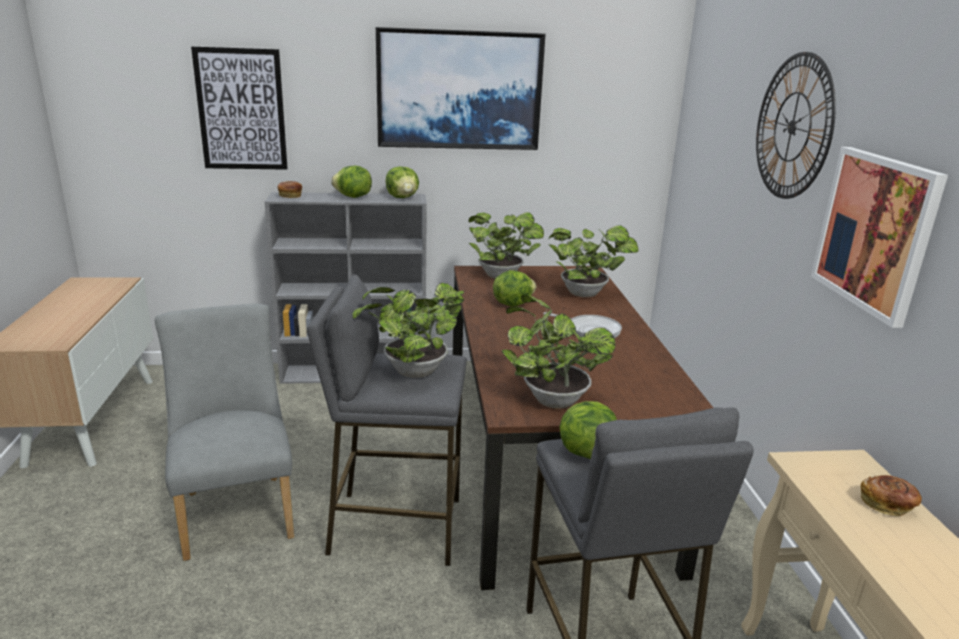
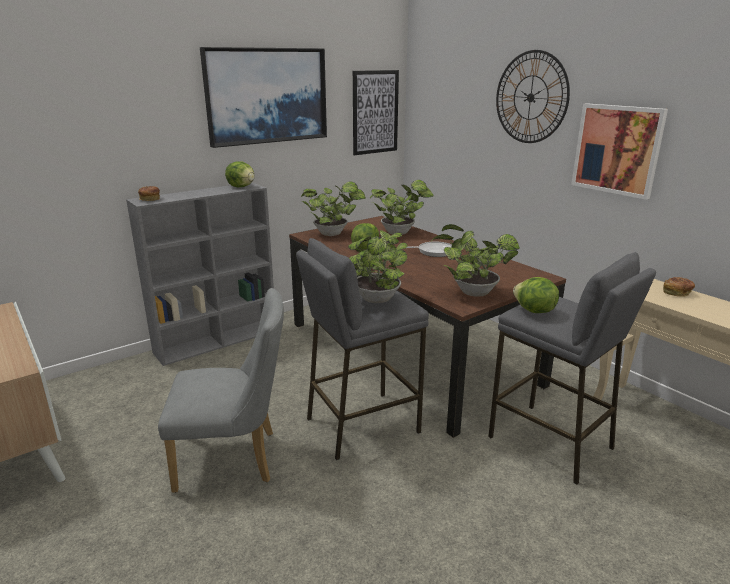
camera: 30 degrees left, 0 degrees up
grey chair [155,304,294,561] -> grey chair turned 135 degrees clockwise [158,288,284,493]
picture [191,46,288,170] -> picture moved to [353,70,399,155]
lettuce [331,166,372,198] -> none

